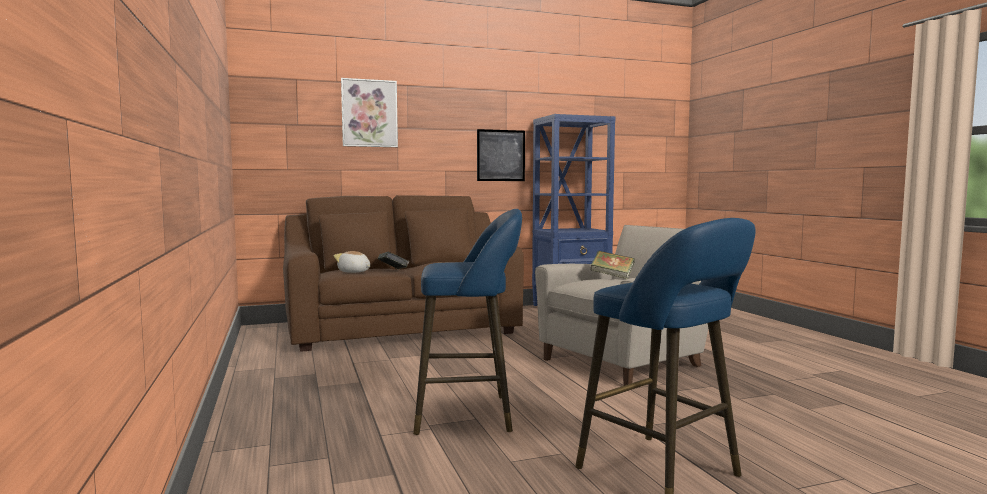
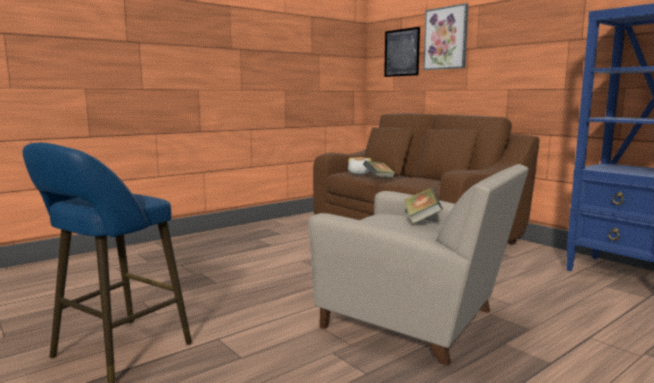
camera: 70 degrees right, 5 degrees up
blue stool [413,209,522,435] -> none
picture [477,129,525,181] -> picture moved to [384,27,420,77]

